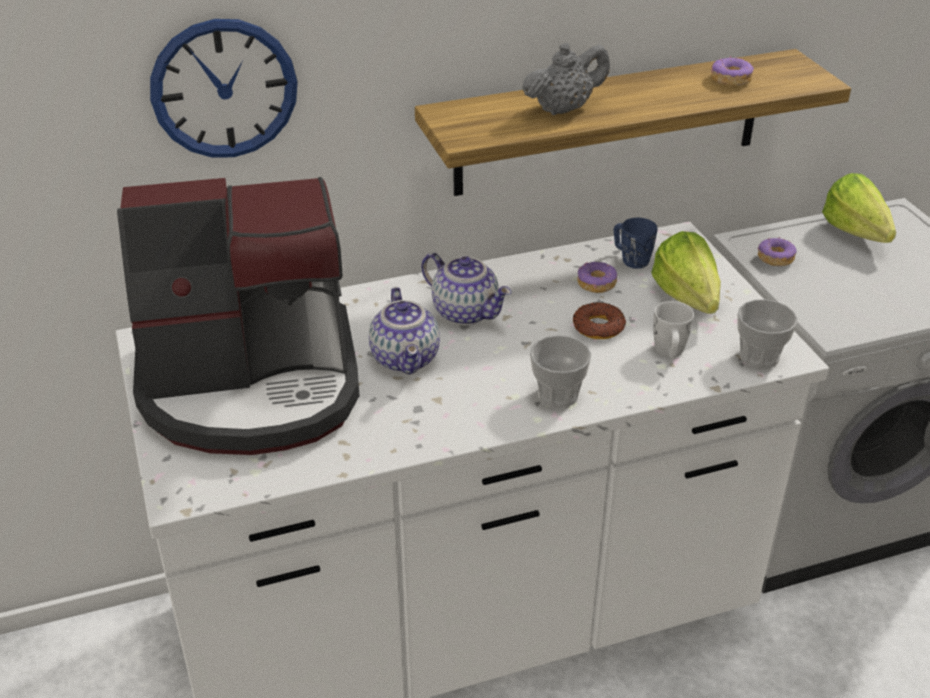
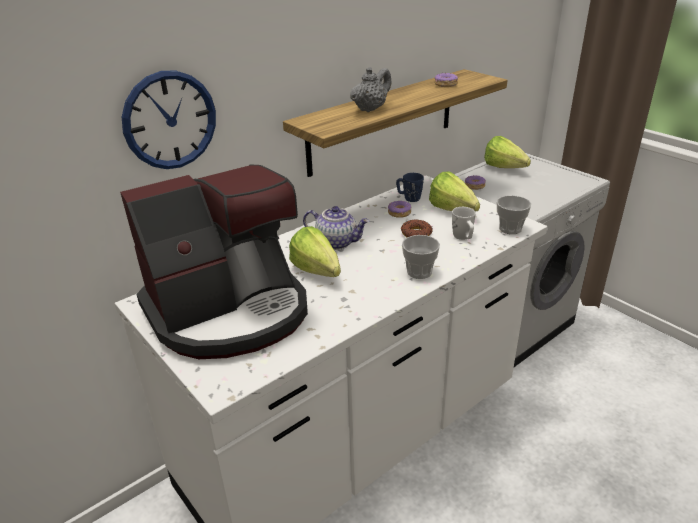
camera: 20 degrees left, 5 degrees down
teapot [369,287,440,374] -> lettuce [289,226,341,277]

